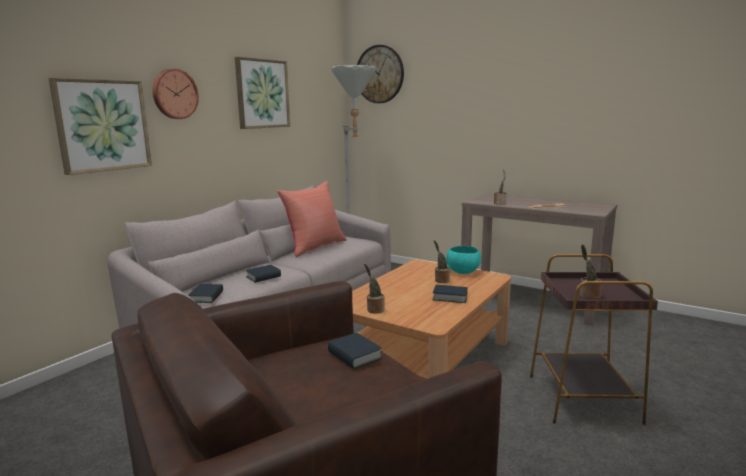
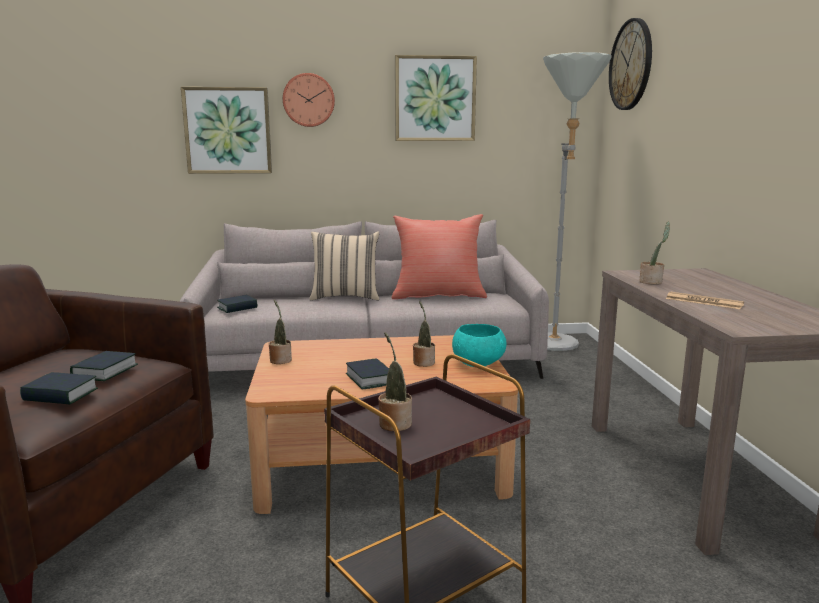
camera: 50 degrees right, 0 degrees up
book [246,265,281,283] -> book moved to [20,372,98,405]
none -> beige pillow [310,231,380,300]

